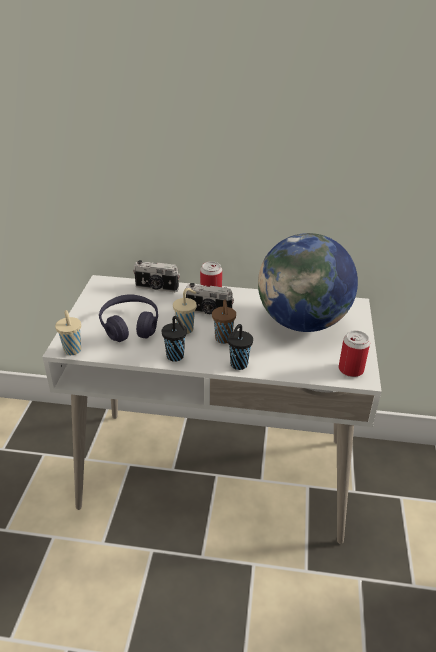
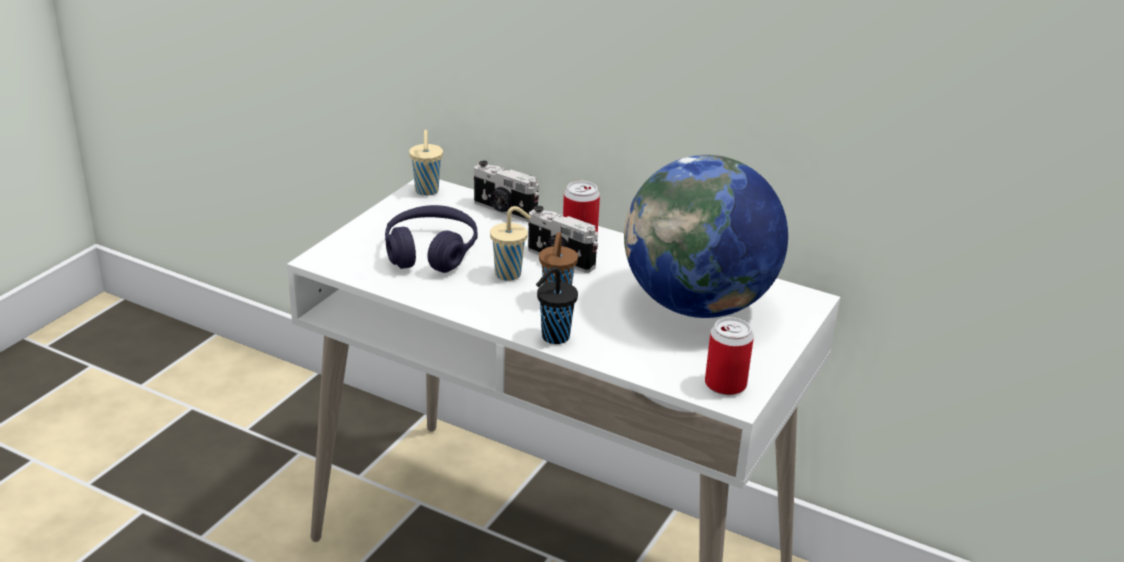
camera: 20 degrees right, 5 degrees down
beige cup [55,310,81,355] -> beige cup moved to [409,130,443,196]
black cup [162,316,187,362] -> none

